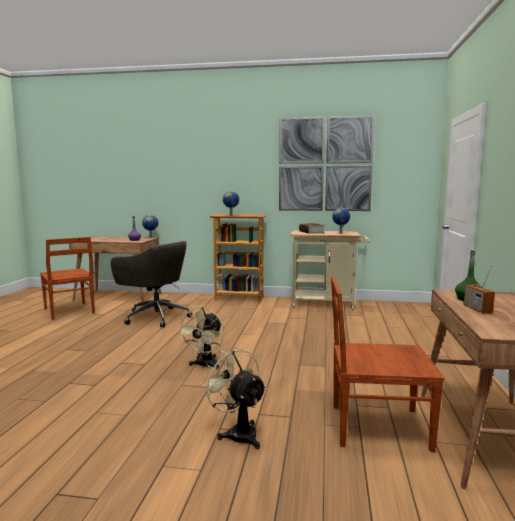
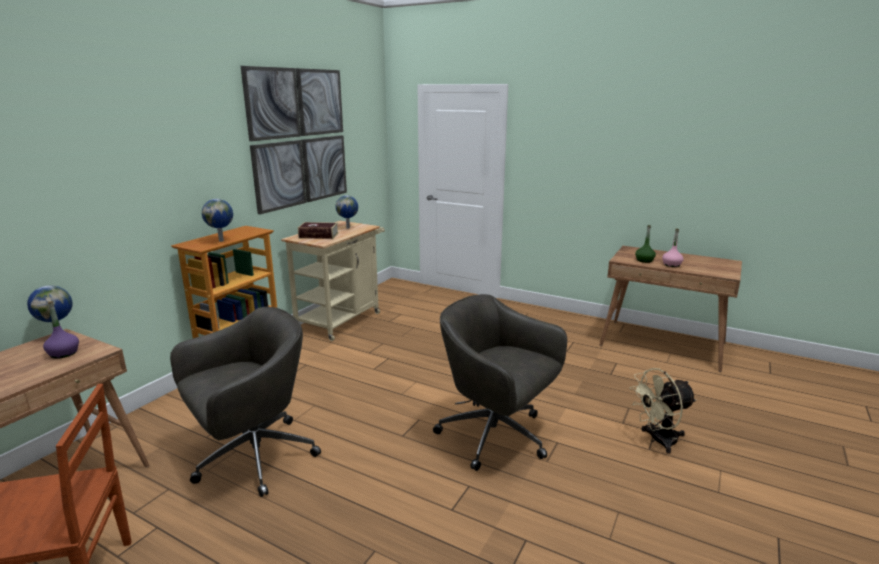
camera: 70 degrees left, 10 degrees up
beige fan [178,307,224,369] -> grey office chair [433,294,567,471]
brown chair [331,276,445,452] -> none
radio [463,266,495,313] -> pink bottle [662,228,684,267]

